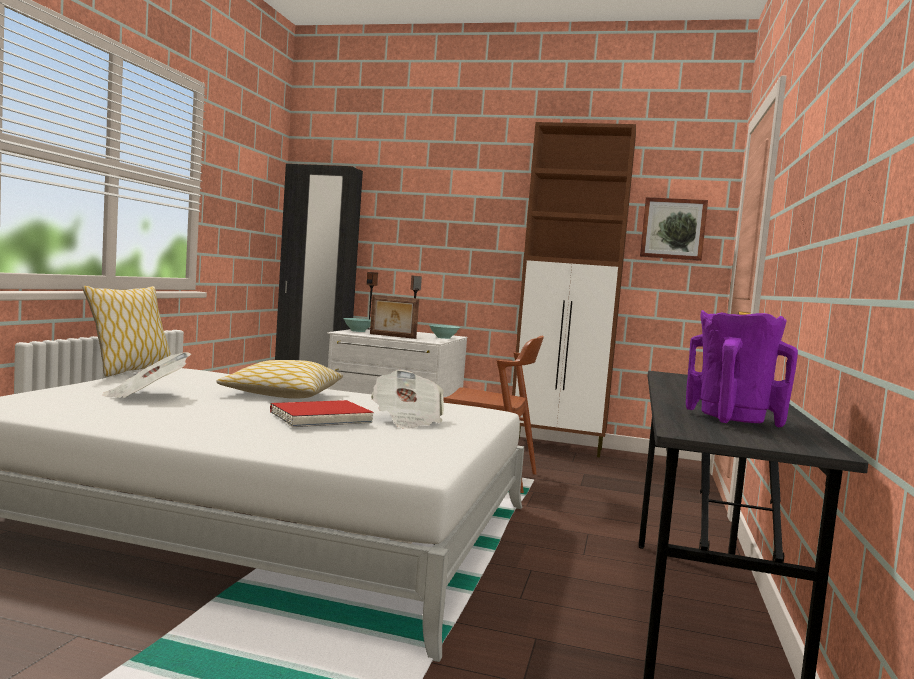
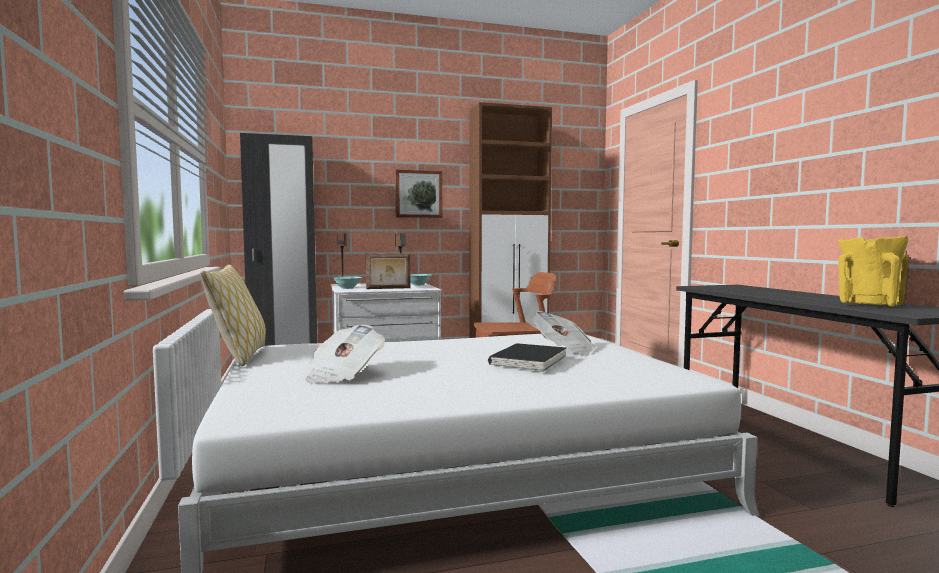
camera: 30 degrees left, 0 degrees up
pillow [216,360,343,399] -> none
red book [270,400,374,427] -> black book [488,343,566,372]
picture [640,197,708,261] -> picture moved to [395,170,442,218]
purple vase [686,310,798,427] -> yellow vase [838,236,908,307]

